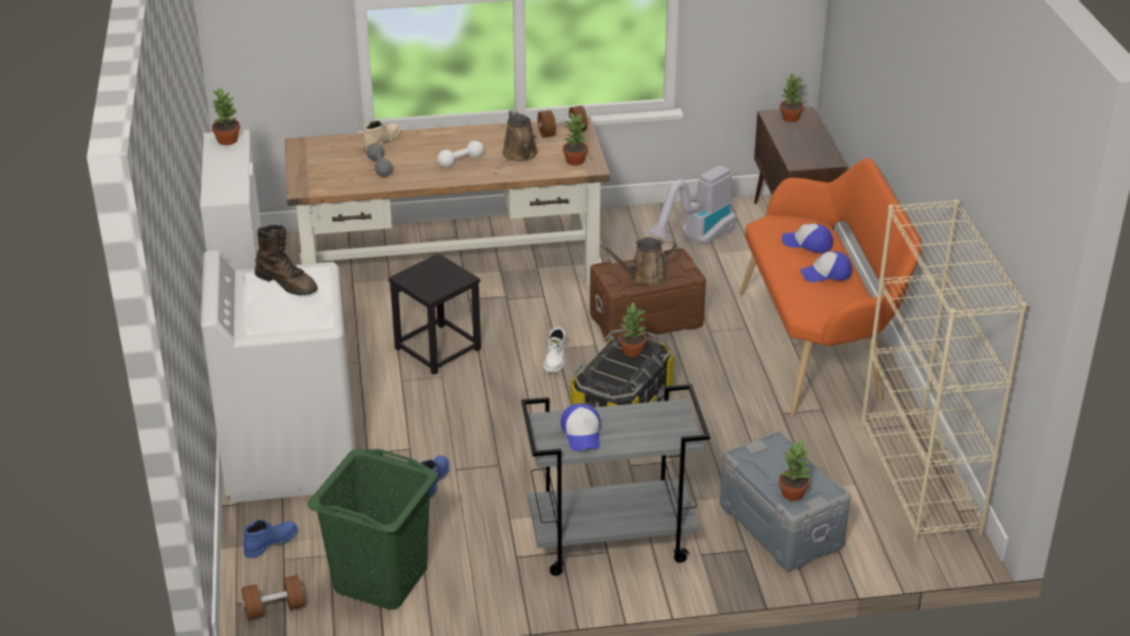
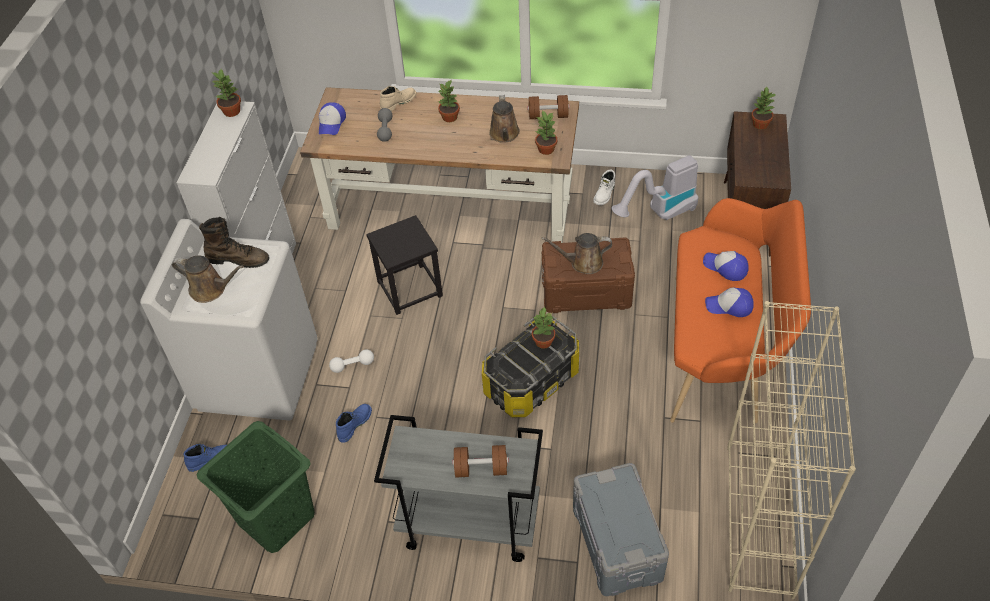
camera: 20 degrees right, 15 degrees up
brown dumbbell [242,575,305,620] -> brown dumbbell moved to [452,445,509,478]
brown boot [255,225,317,295] -> brown boot turned 45 degrees counterclockwise [199,217,269,268]
white dumbbell [437,141,484,168] -> white dumbbell moved to [329,350,374,373]
white boot [543,327,565,373] -> white boot moved to [593,170,615,205]
cap [561,403,600,451] -> cap moved to [319,102,346,135]
potted plant [779,441,811,501] -> potted plant moved to [438,80,460,122]
none -> brown watering can [172,255,244,303]

